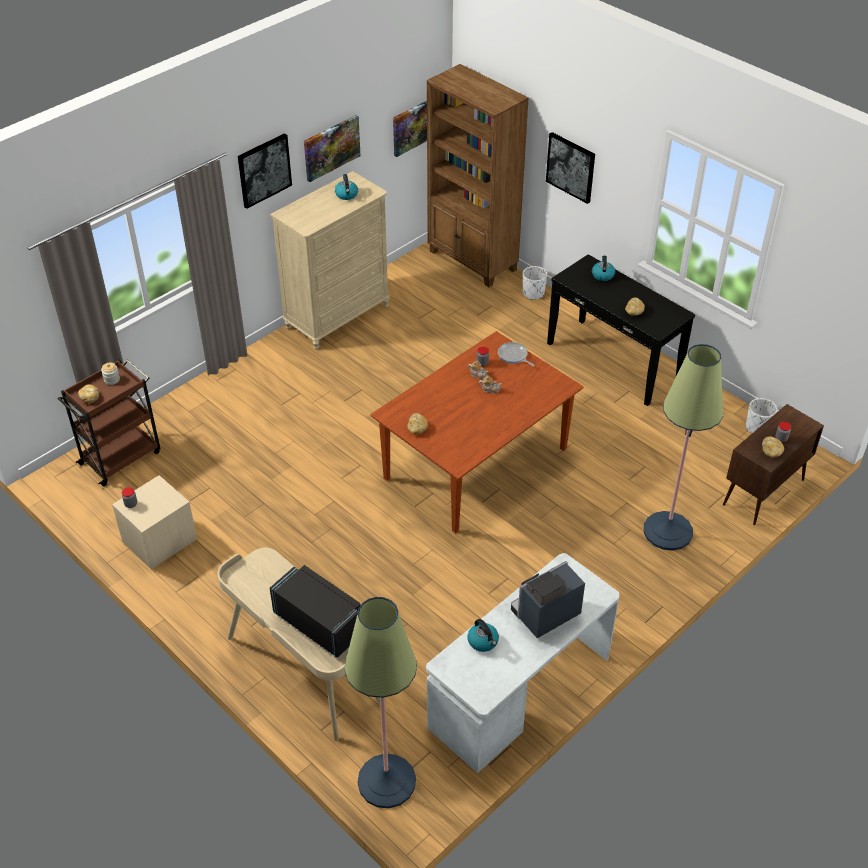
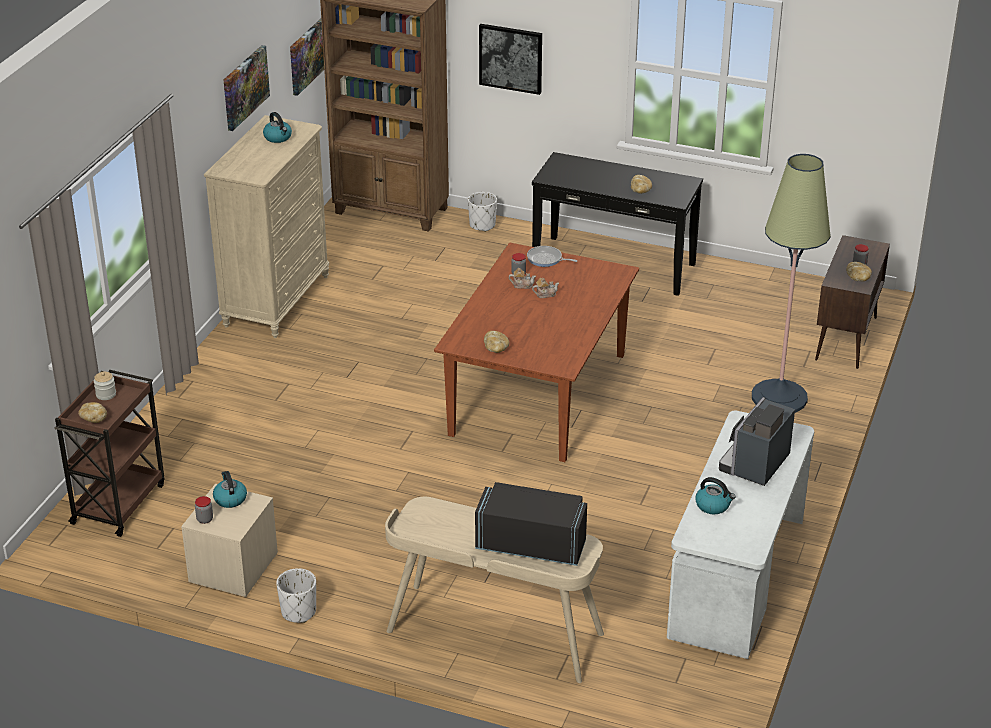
camera: 25 degrees left, 10 degrees down
picture [238,133,292,209] -> none
floor lamp [344,597,417,808] -> none
kettle [592,256,615,281] -> kettle moved to [213,471,247,508]
white planter [746,398,777,433] -> white planter moved to [276,568,316,623]

